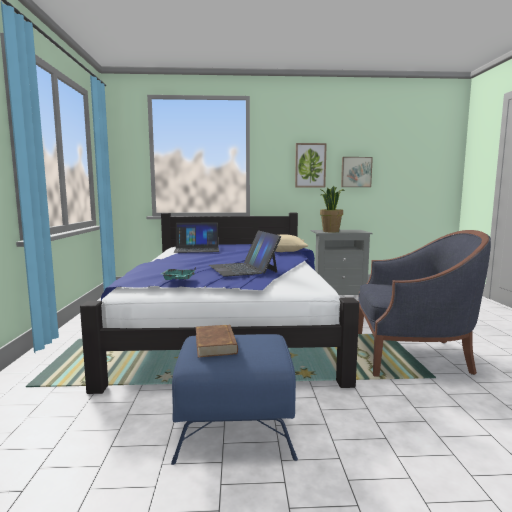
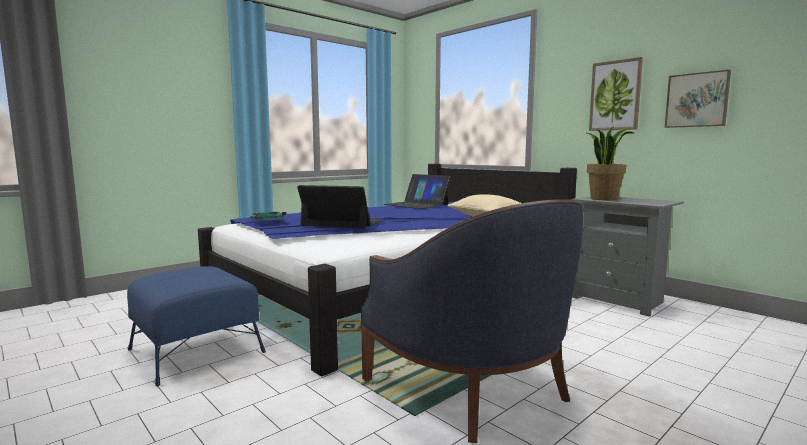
camera: 50 degrees right, 0 degrees up
brown book [196,324,238,357] -> none
laptop [209,230,281,277] -> laptop turned 75 degrees clockwise [297,185,384,229]

